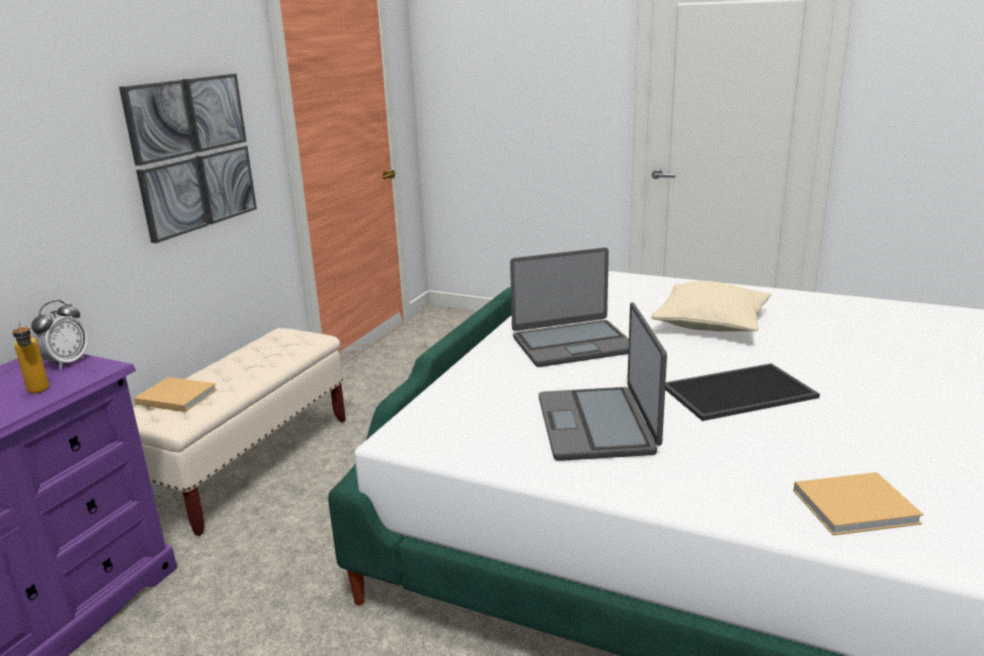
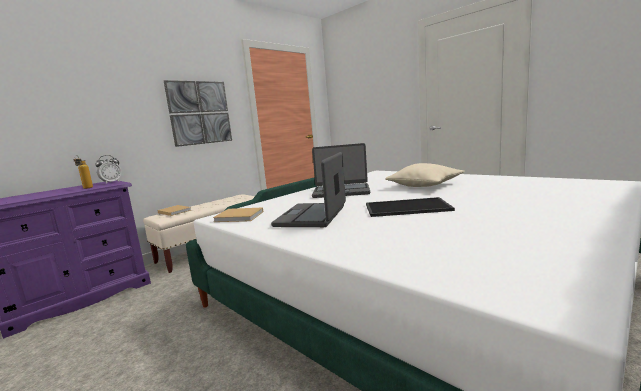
camera: 20 degrees right, 10 degrees down
beige book [794,472,924,535] -> beige book moved to [213,207,263,222]

